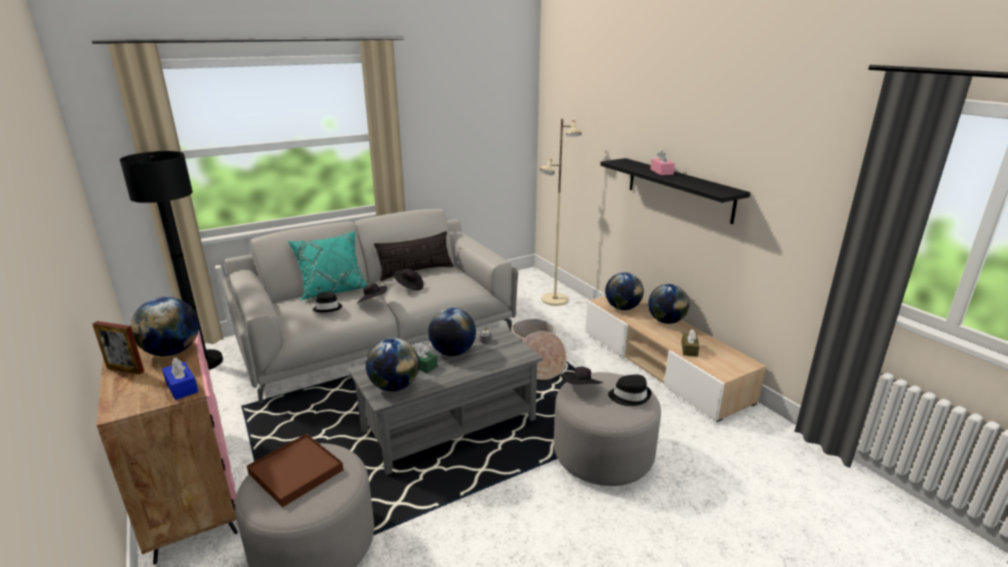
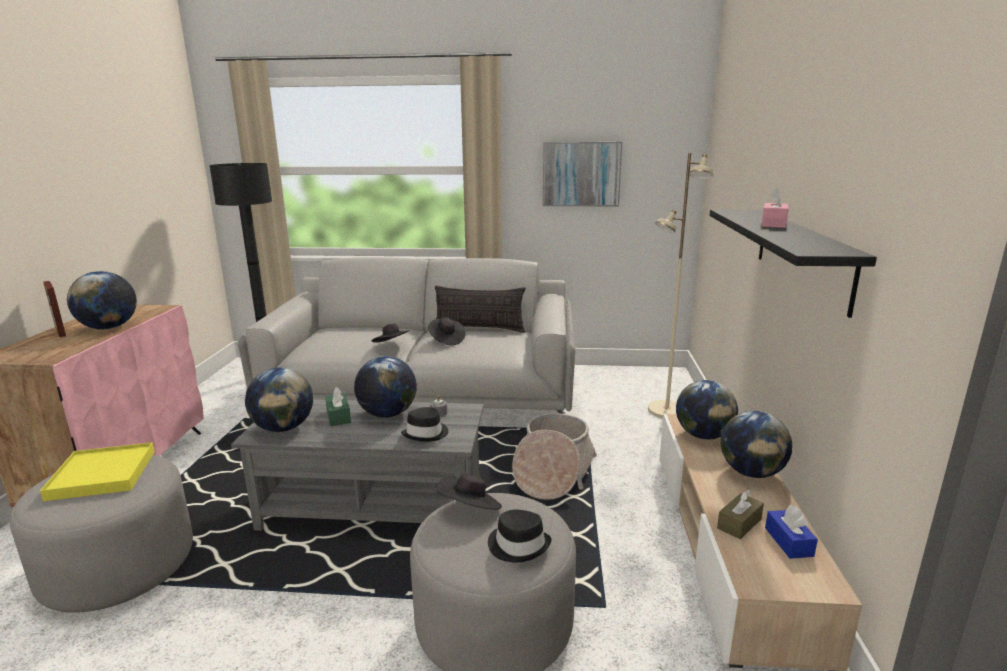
camera: 35 degrees right, 5 degrees down
blue tissue box [162,358,198,400] -> blue tissue box moved to [765,505,818,559]
brown tray [247,434,343,507] -> yellow tray [40,442,155,501]
turquoise pillow [288,231,368,300] -> none
black hat [312,291,342,312] -> black hat moved to [401,407,448,442]
none -> picture [543,142,622,206]

